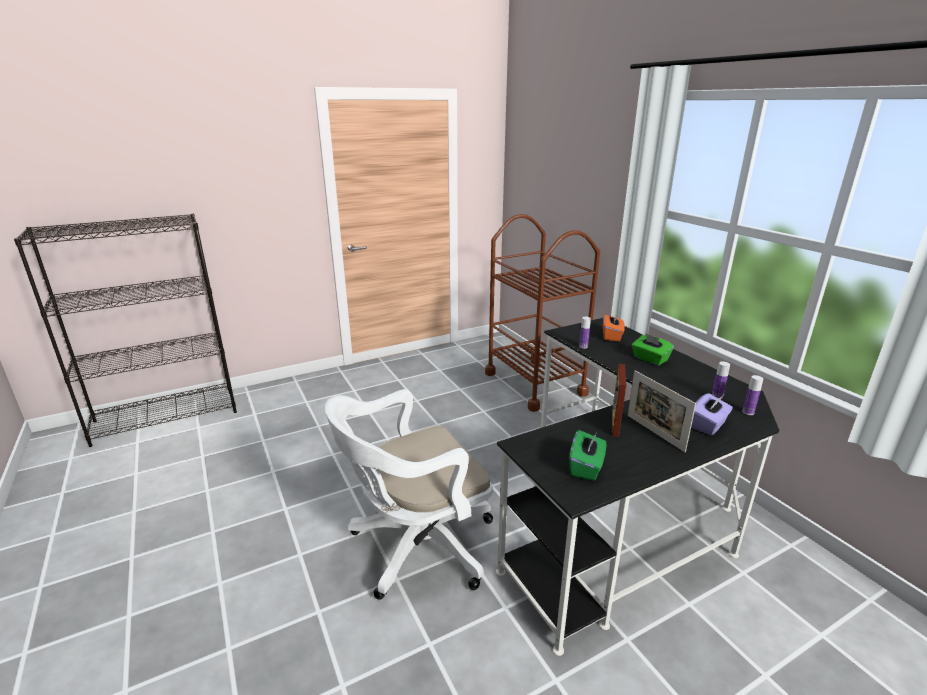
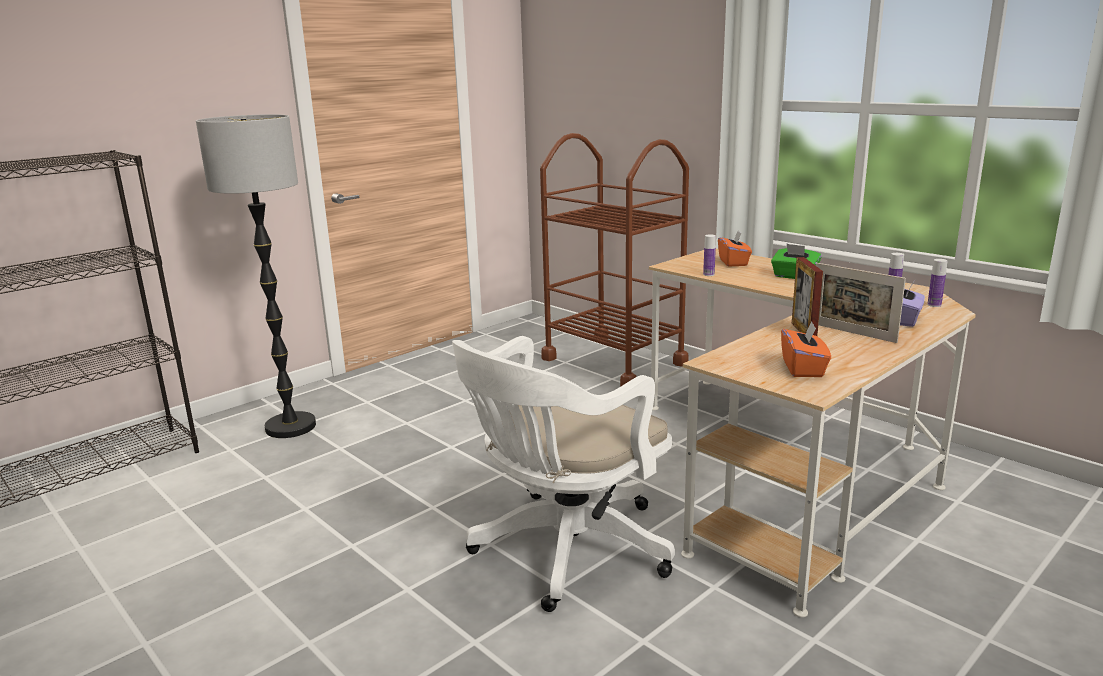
camera: 15 degrees left, 5 degrees down
black desk [496,318,779,656] -> beige desk [649,248,976,617]
green tissue box [569,430,606,481] -> orange tissue box [781,321,831,377]
none -> floor lamp [196,114,316,438]

